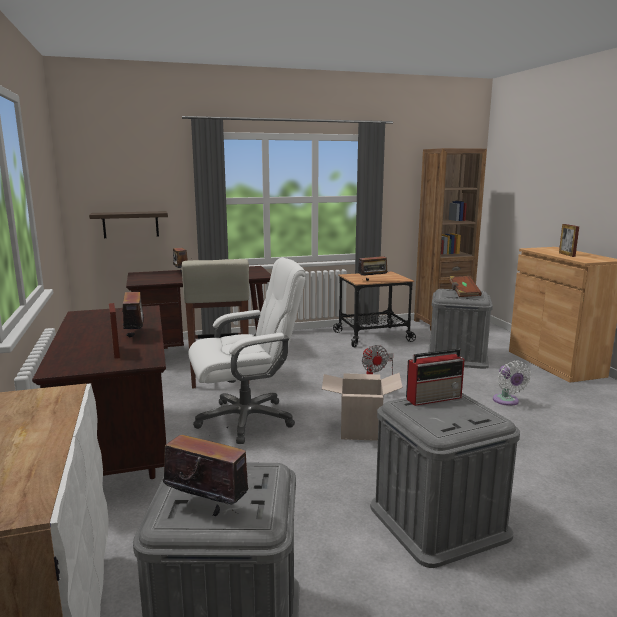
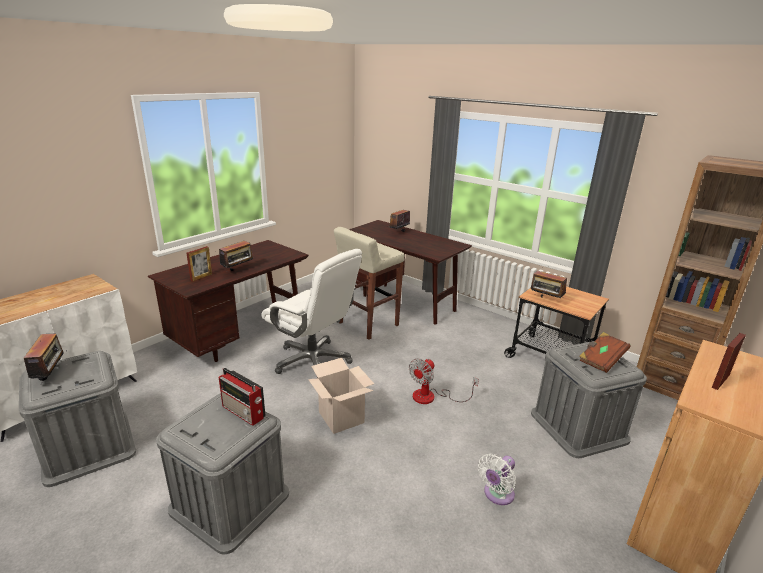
camera: 55 degrees right, 10 degrees up
shelf [89,211,168,238] -> none

